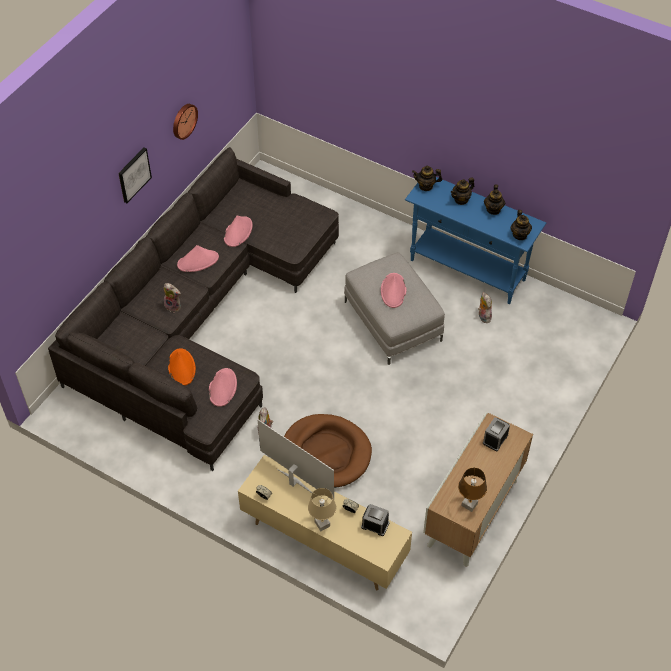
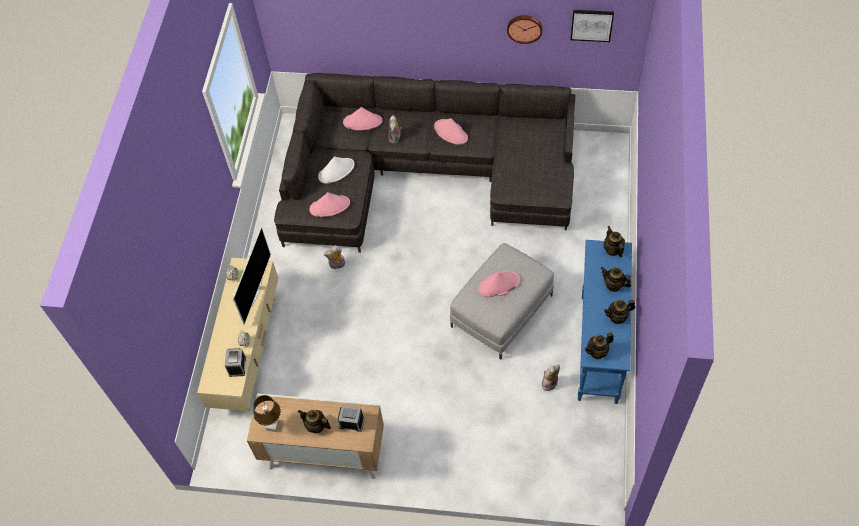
camera: 70 degrees right, 5 degrees up
picture [118,148,152,203] -> picture moved to [571,10,614,42]
orange hat [168,348,196,386] -> white hat [318,156,355,183]
pink hat [224,216,253,247] -> pink hat moved to [343,107,382,131]
brown dog bed [284,414,372,488] -> none
beige table lamp [308,488,336,531] -> none
none -> teapot [298,410,331,434]

